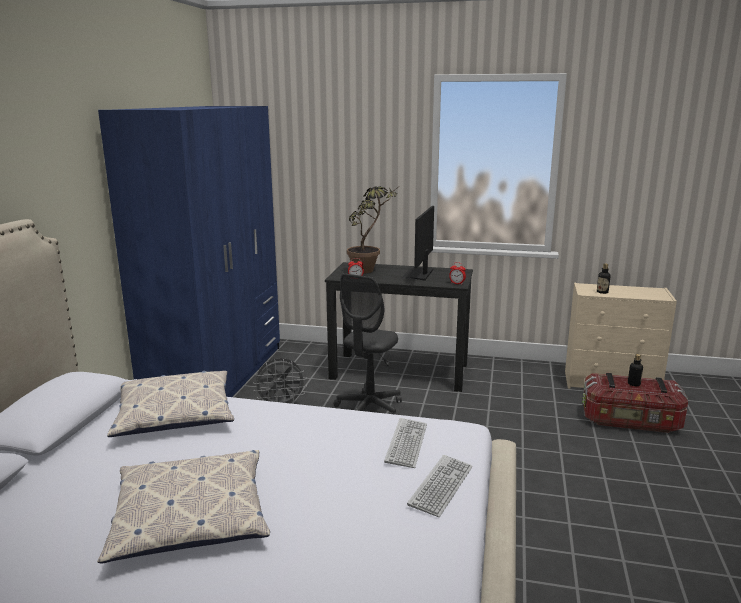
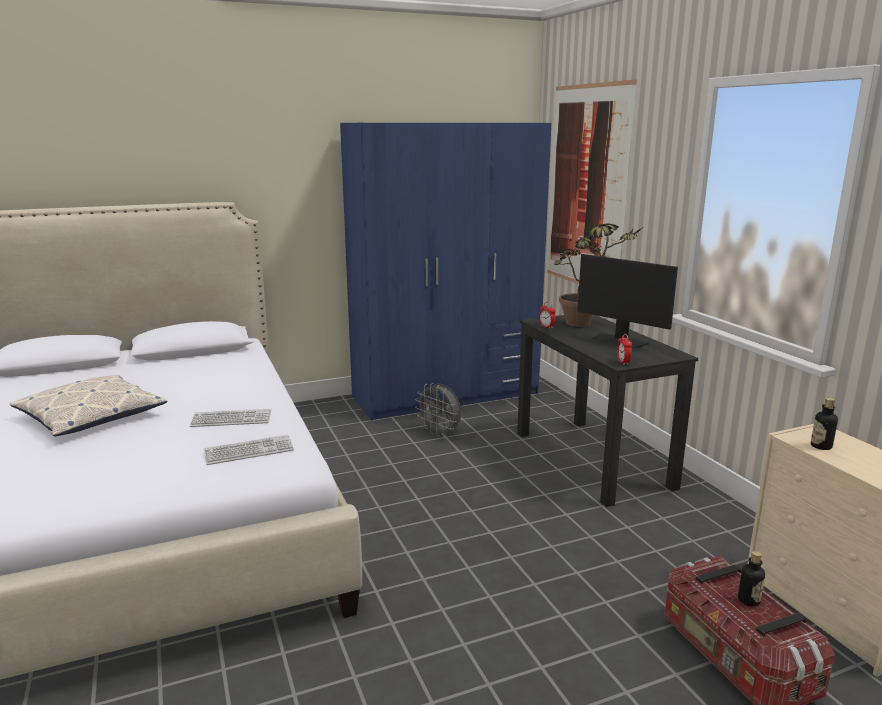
camera: 55 degrees right, 0 degrees up
pillow [107,371,234,437] -> none
grey office chair [334,273,402,415] -> none
monitor [401,206,434,281] -> monitor turned 120 degrees counterclockwise [577,254,678,352]
keyboard [407,455,473,517] -> keyboard moved to [190,409,271,427]
none -> picture [547,80,637,284]

